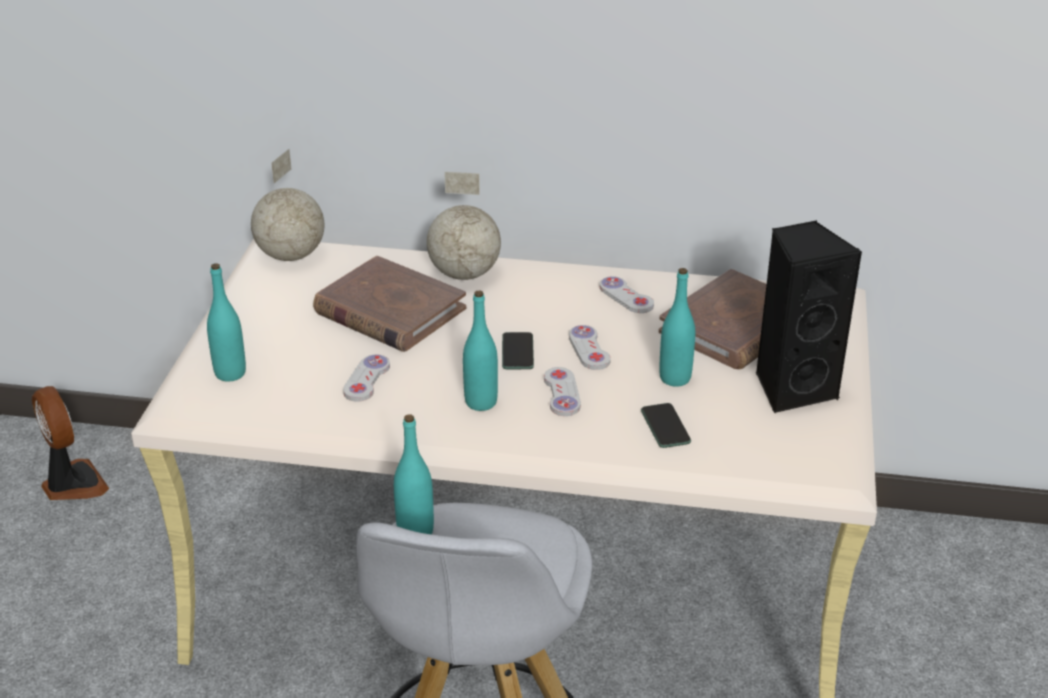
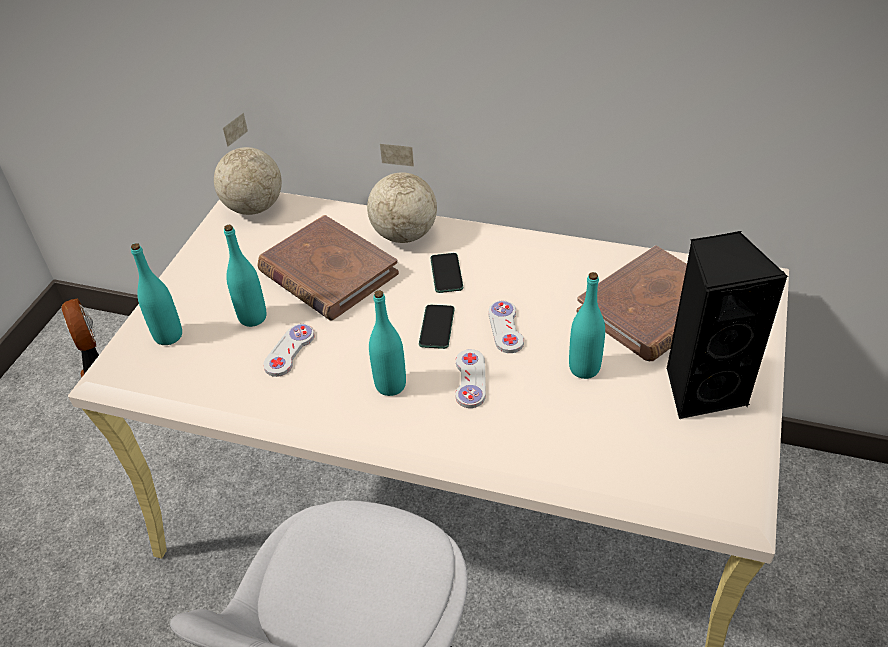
camera: 10 degrees right, 10 degrees up
turquoise bottle [394,414,434,534] -> turquoise bottle moved to [224,225,267,327]
white game controller [600,276,654,313] -> none
phone [641,403,691,448] -> phone moved to [430,253,463,293]

